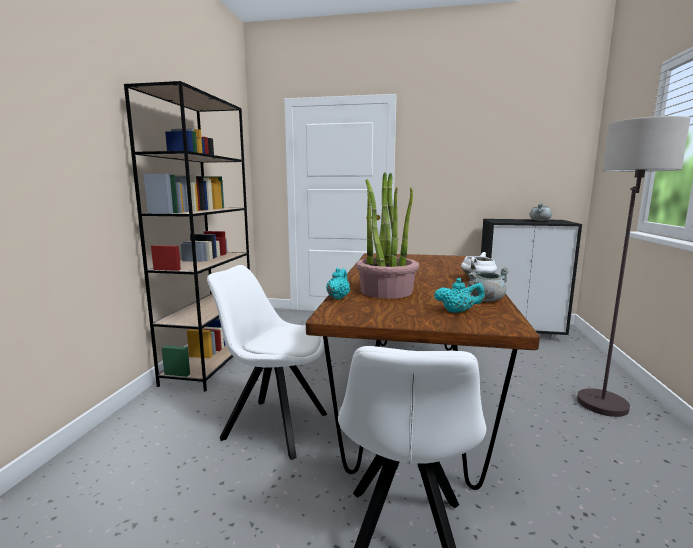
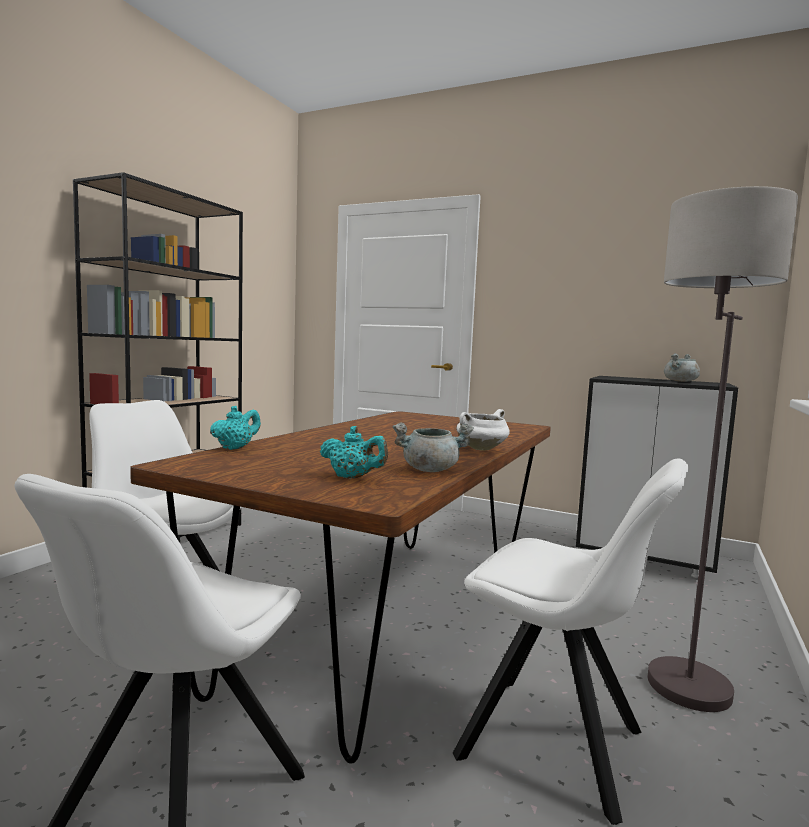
camera: 15 degrees right, 5 degrees down
potted plant [356,173,419,299] -> none
none -> white chair [453,459,688,825]

